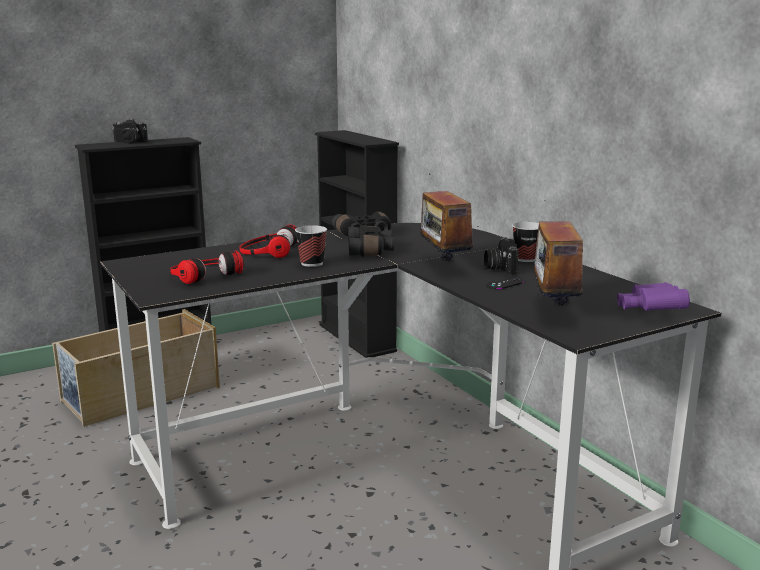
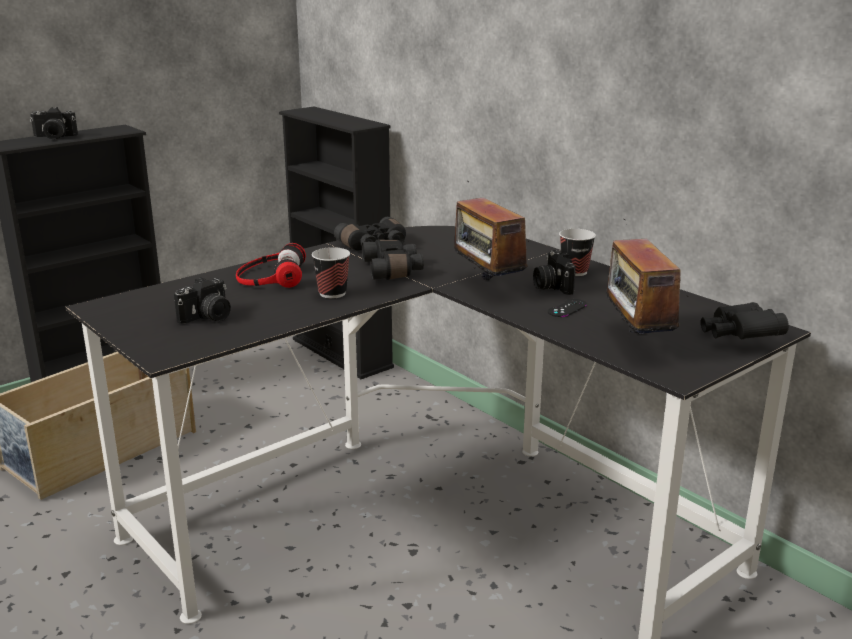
camera: 10 degrees left, 5 degrees up
headphones [170,250,244,284] -> camera [174,277,231,324]
purple binoculars [617,282,690,311] -> black binoculars [701,302,789,340]

